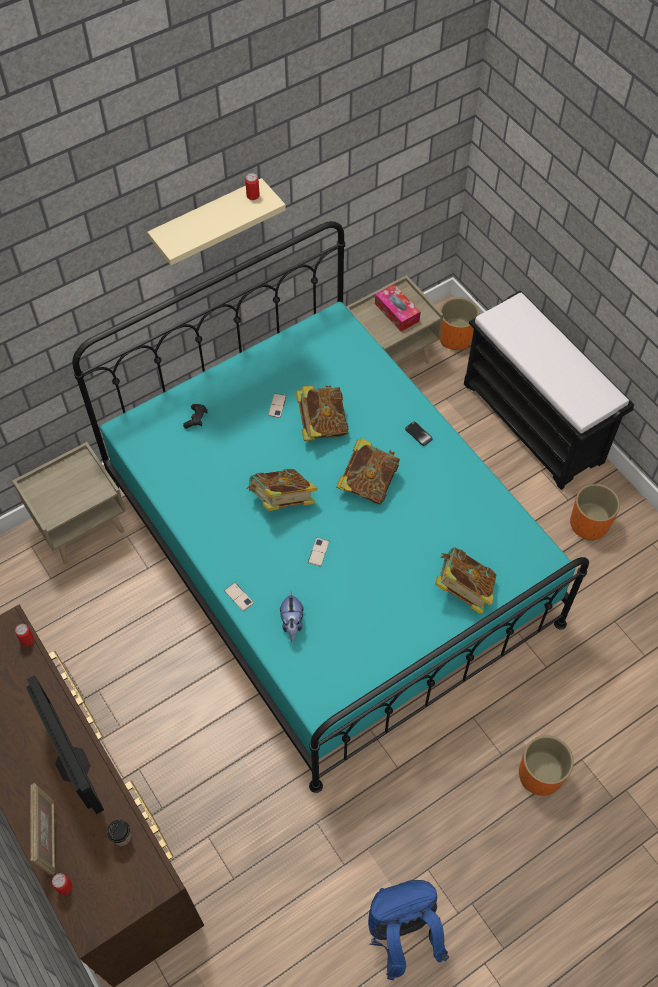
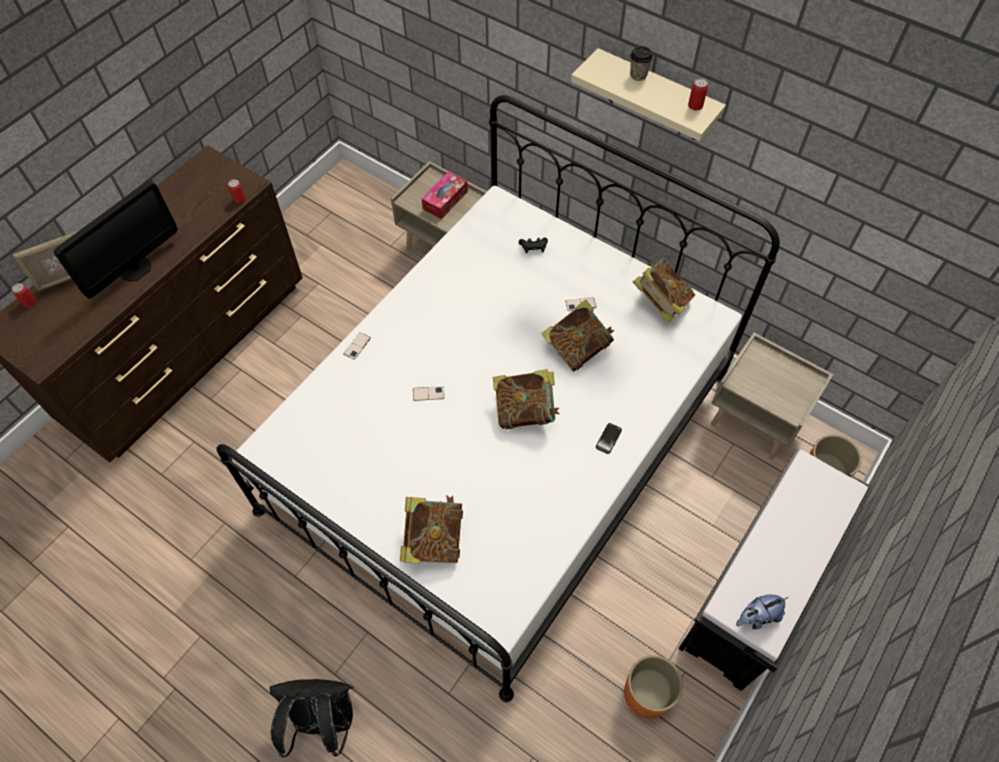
camera: 70 degrees right, 0 degrees up
turquoise bed [72,221,589,793] -> white bed [217,95,780,702]
cup [107,820,131,846] -> cup moved to [630,46,653,81]
book [246,469,317,511] -> book moved to [633,258,695,323]
plush toy [280,591,304,642] -> plush toy moved to [736,594,788,630]
blue backpack [368,880,449,980] -> none
tissue box [375,284,420,332] -> tissue box moved to [422,171,468,219]
orange planter [519,735,574,796] -> black backpack [269,679,354,758]

